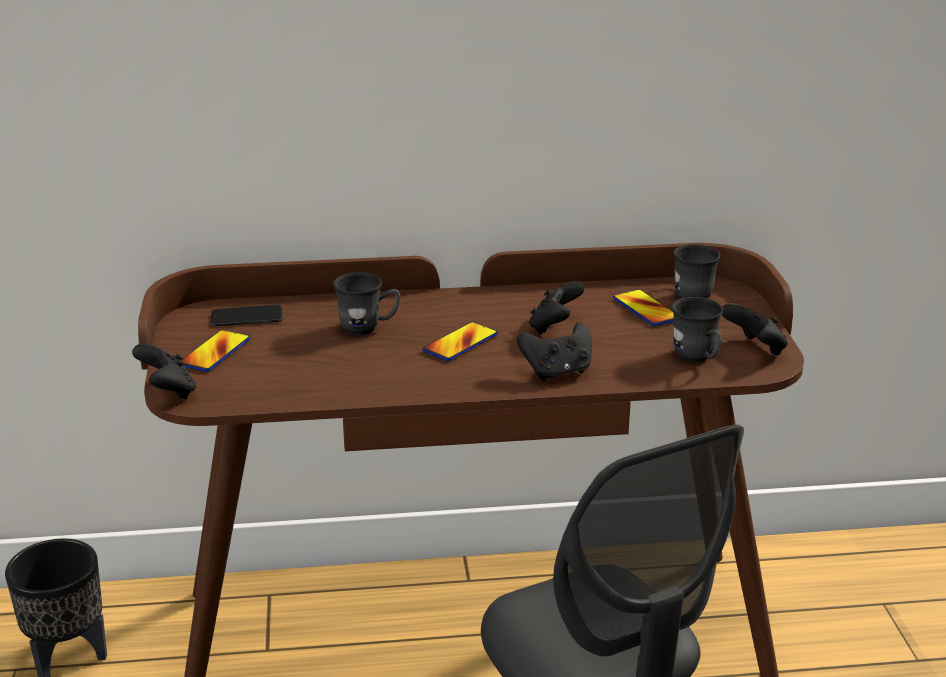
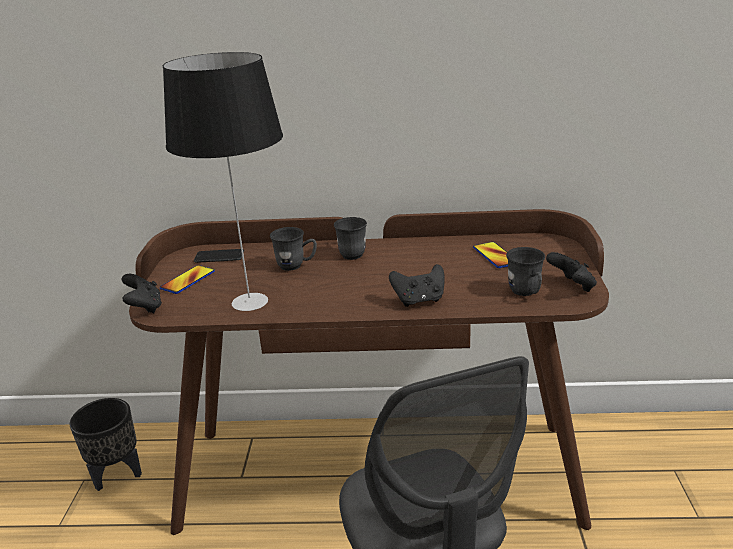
camera: 10 degrees right, 0 degrees up
phone [422,322,498,361] -> none
black game controller [529,281,584,334] -> none
grey mug [673,244,720,299] -> grey mug moved to [334,217,367,260]
none -> table lamp [163,52,283,311]

